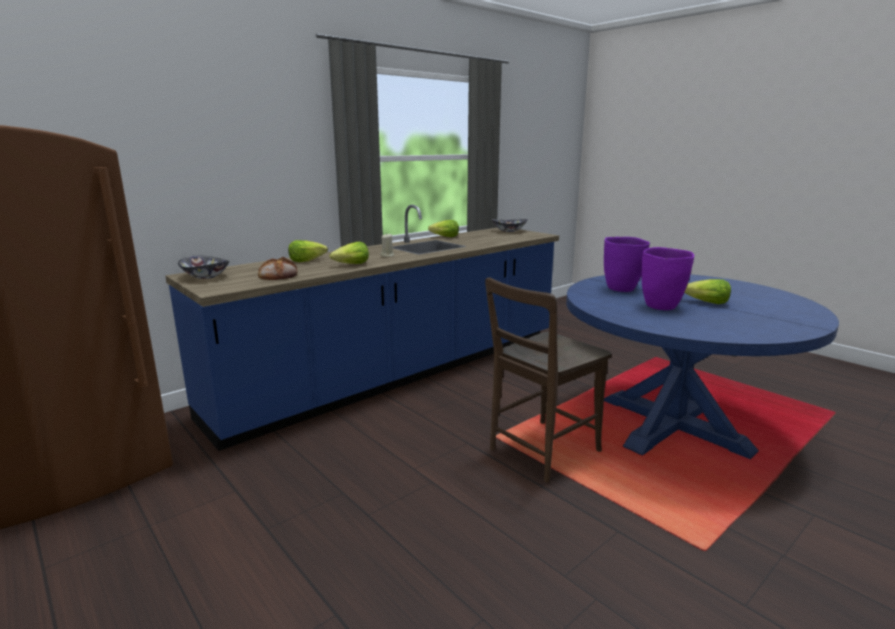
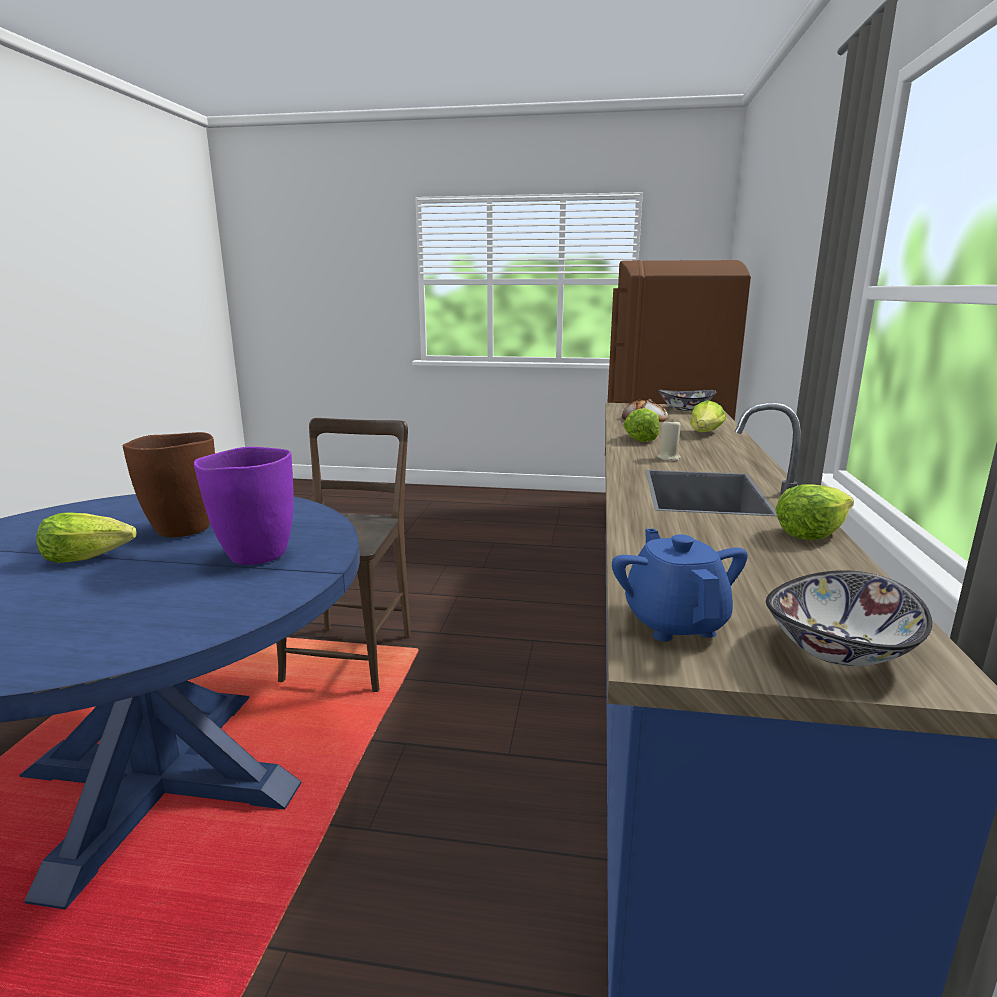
camera: 140 degrees right, 0 degrees up
purple vase [641,247,694,310] -> brown vase [122,432,215,537]
none -> blue teapot [612,528,748,642]

